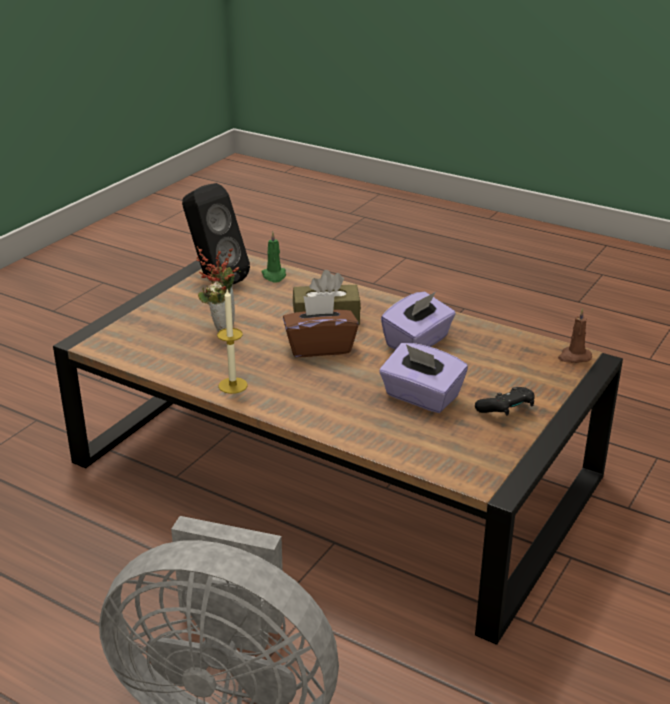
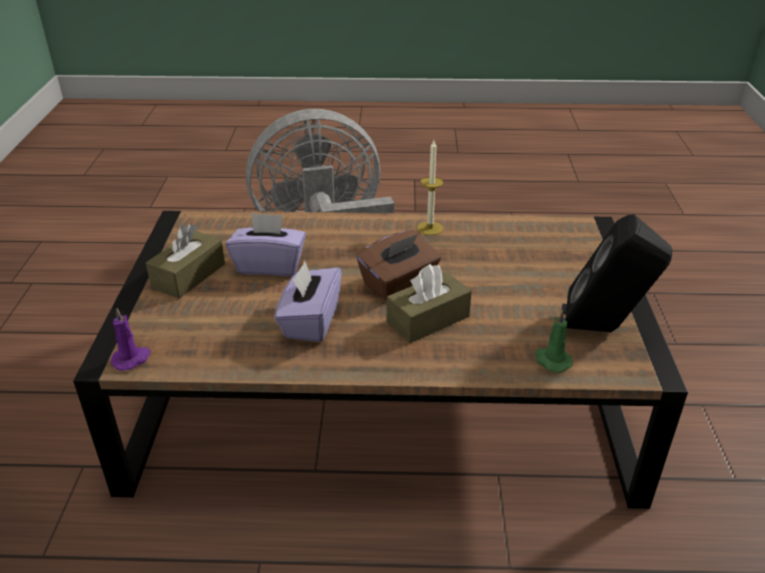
camera: 150 degrees right, 5 degrees up
potted plant [196,246,239,332] -> none
black game controller [475,387,535,416] -> brown tissue box [146,223,225,299]
brown candle [558,308,592,363] -> purple candle [111,308,151,371]

